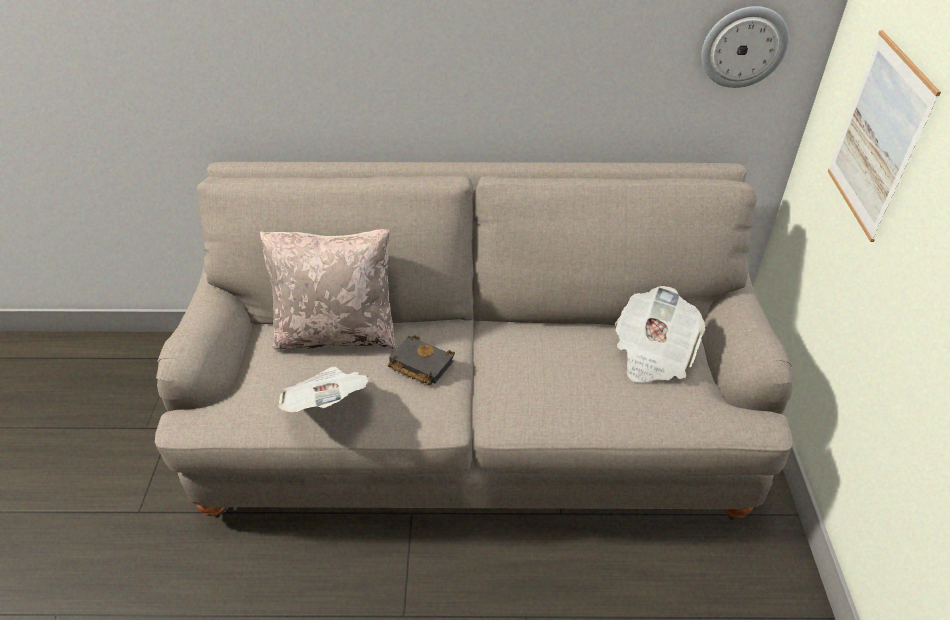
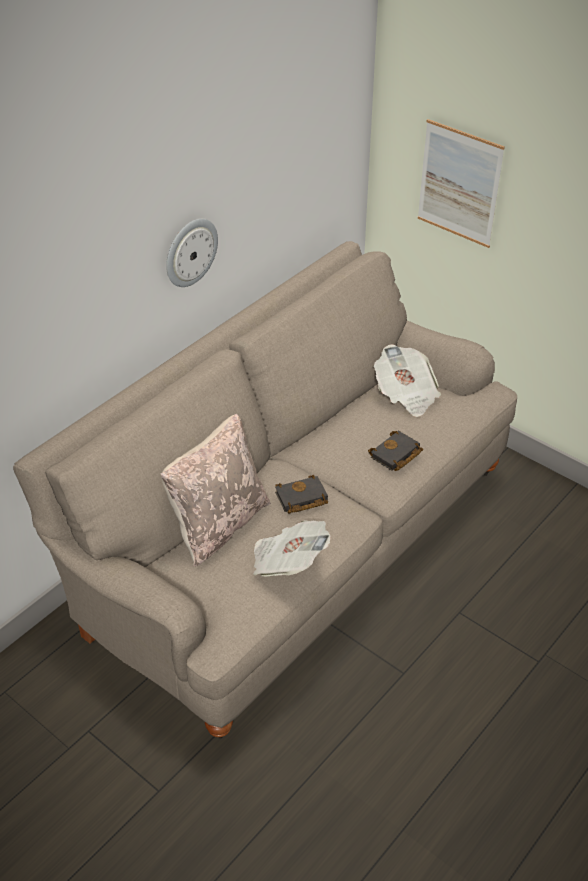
camera: 50 degrees left, 0 degrees up
wall clock [701,6,789,88] -> wall clock moved to [166,219,218,287]
none -> black book [368,430,423,471]

